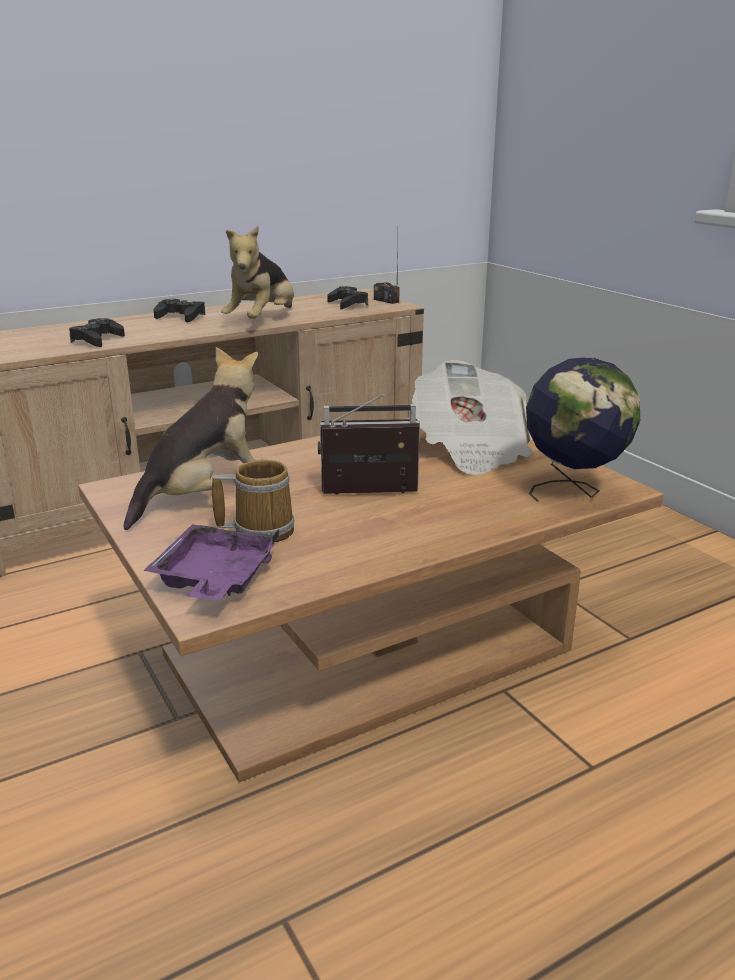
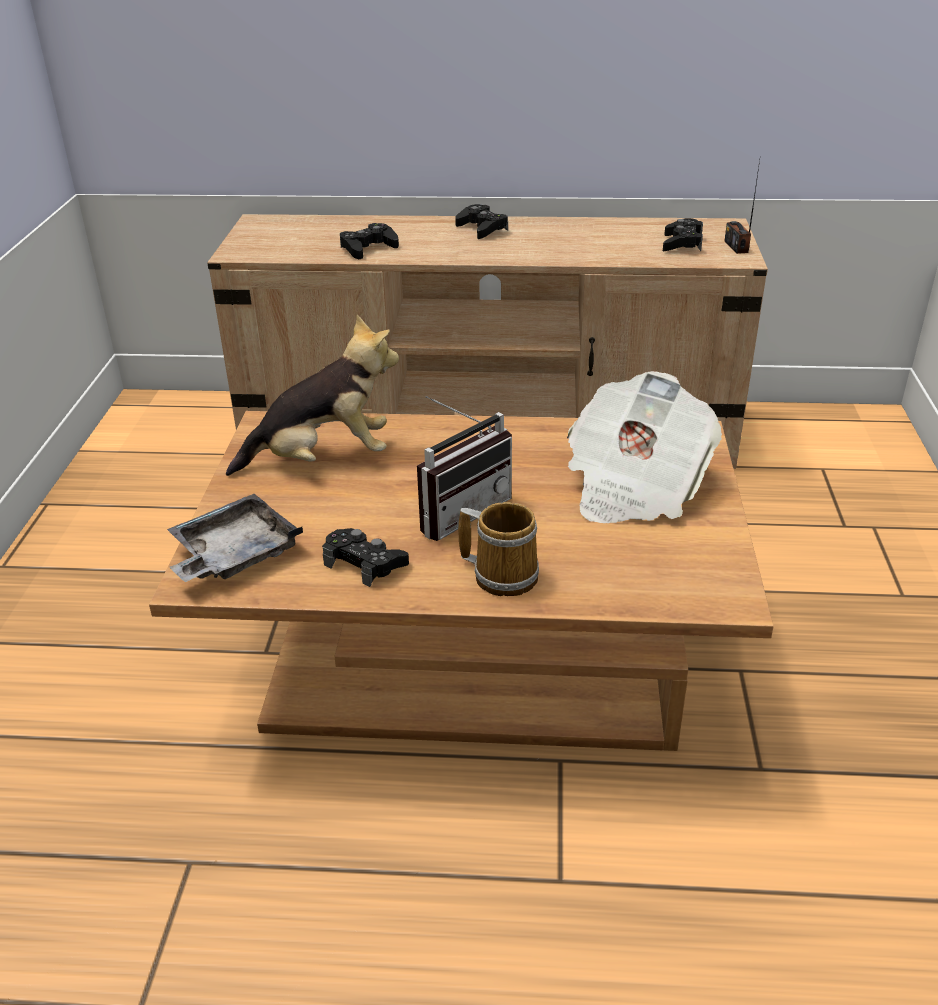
camera: 35 degrees right, 10 degrees up
purple tray [144,524,279,600] -> grey tray [167,494,303,582]
mug [212,460,294,542] -> mug moved to [458,502,539,596]
plush toy [221,226,294,319] -> none
radio [318,394,420,494] -> radio turned 105 degrees clockwise [417,396,512,541]
globe [526,357,640,501] -> none
none -> black game controller [322,528,409,587]

